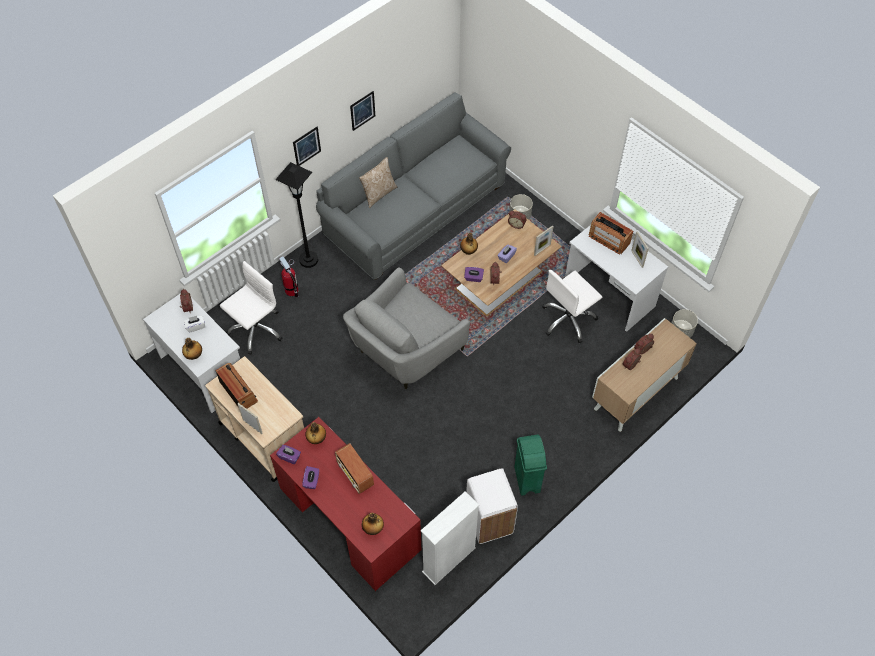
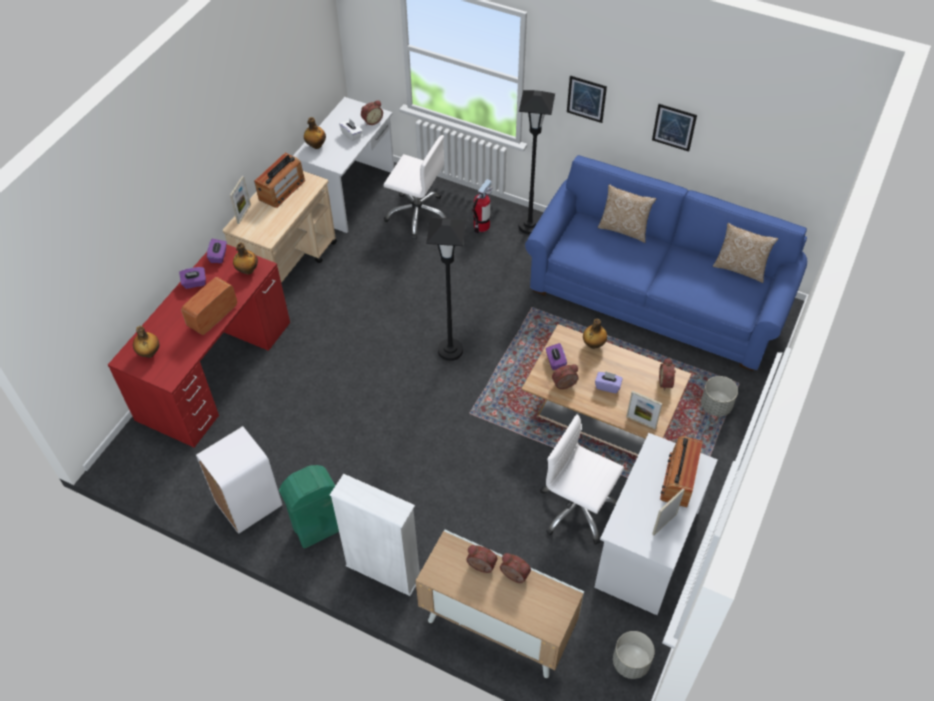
camera: 70 degrees right, 5 degrees down
grey sofa [316,92,511,280] -> blue sofa [525,155,807,371]
grey armchair [343,268,470,389] -> black floor lamp [426,217,466,361]
white bookcase [421,491,479,585] -> white bookcase moved to [330,474,420,596]
none -> pillow [713,223,778,283]

